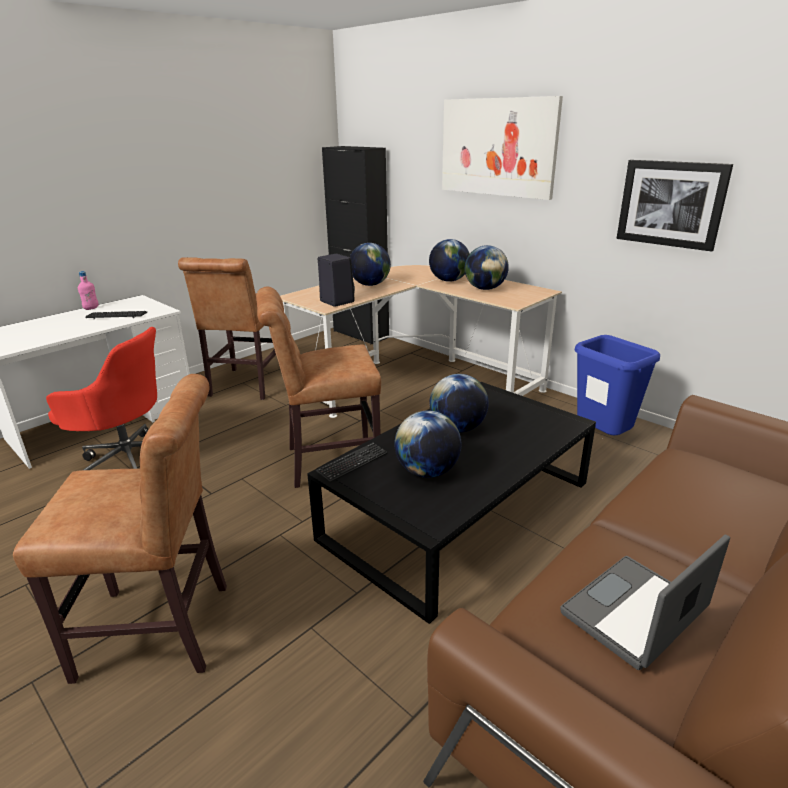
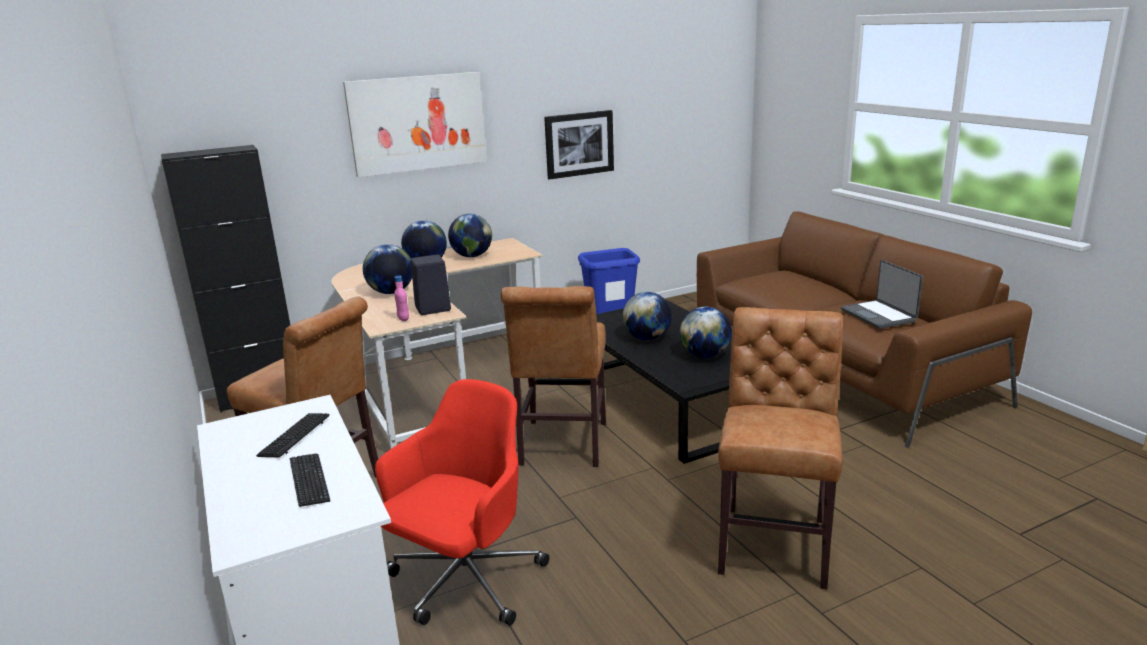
camera: 70 degrees left, 5 degrees down
pink bottle [78,271,99,310] -> pink bottle moved to [394,275,409,321]
keyboard [316,443,388,483] -> keyboard moved to [290,453,330,507]

